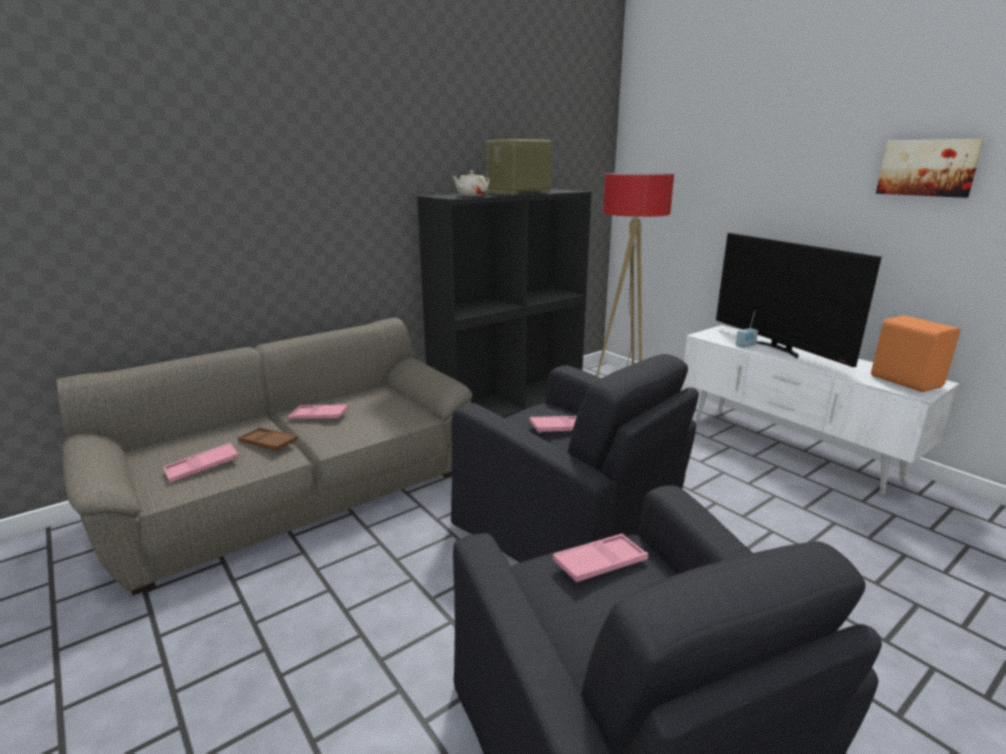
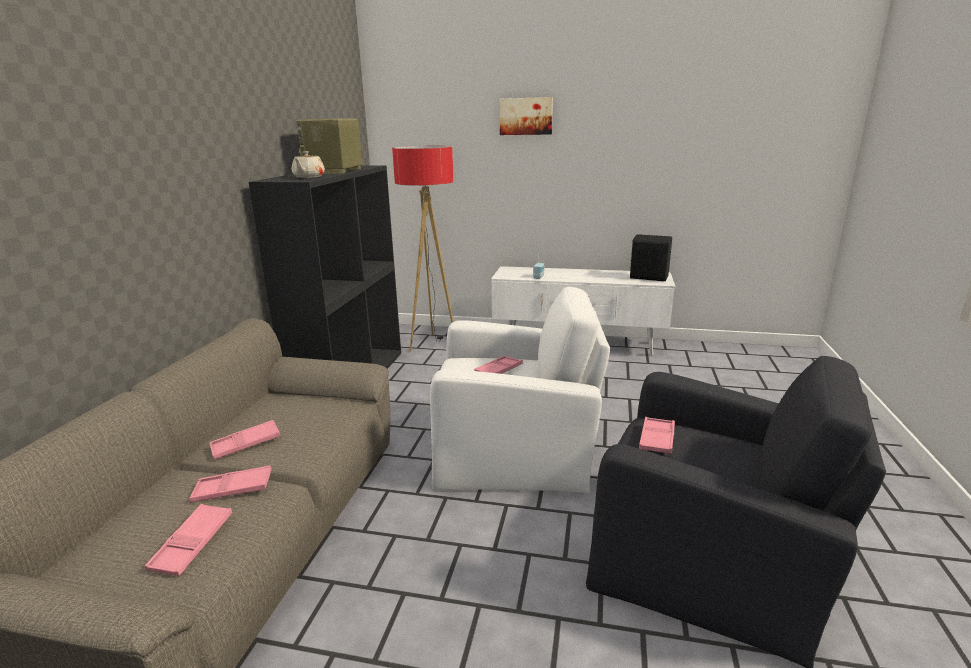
camera: 40 degrees left, 0 degrees up
brown tray [238,427,298,451] -> pink tray [189,466,272,502]
black armchair [451,354,699,563] -> white armchair [430,287,610,493]
television [716,233,882,367] -> none
orange speaker [871,316,960,392] -> black speaker [630,234,672,281]
picture [876,139,984,198] -> picture moved to [500,97,553,135]

